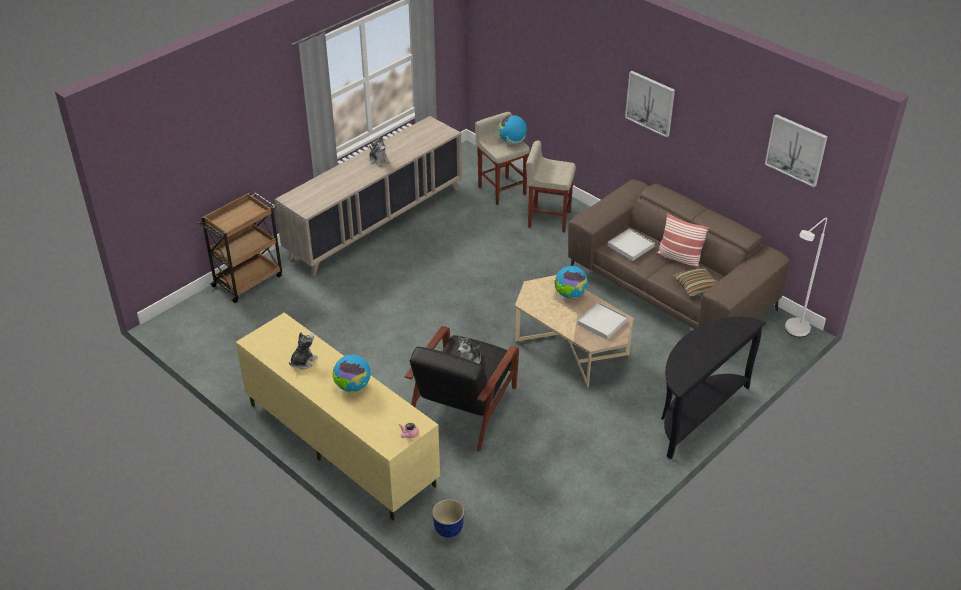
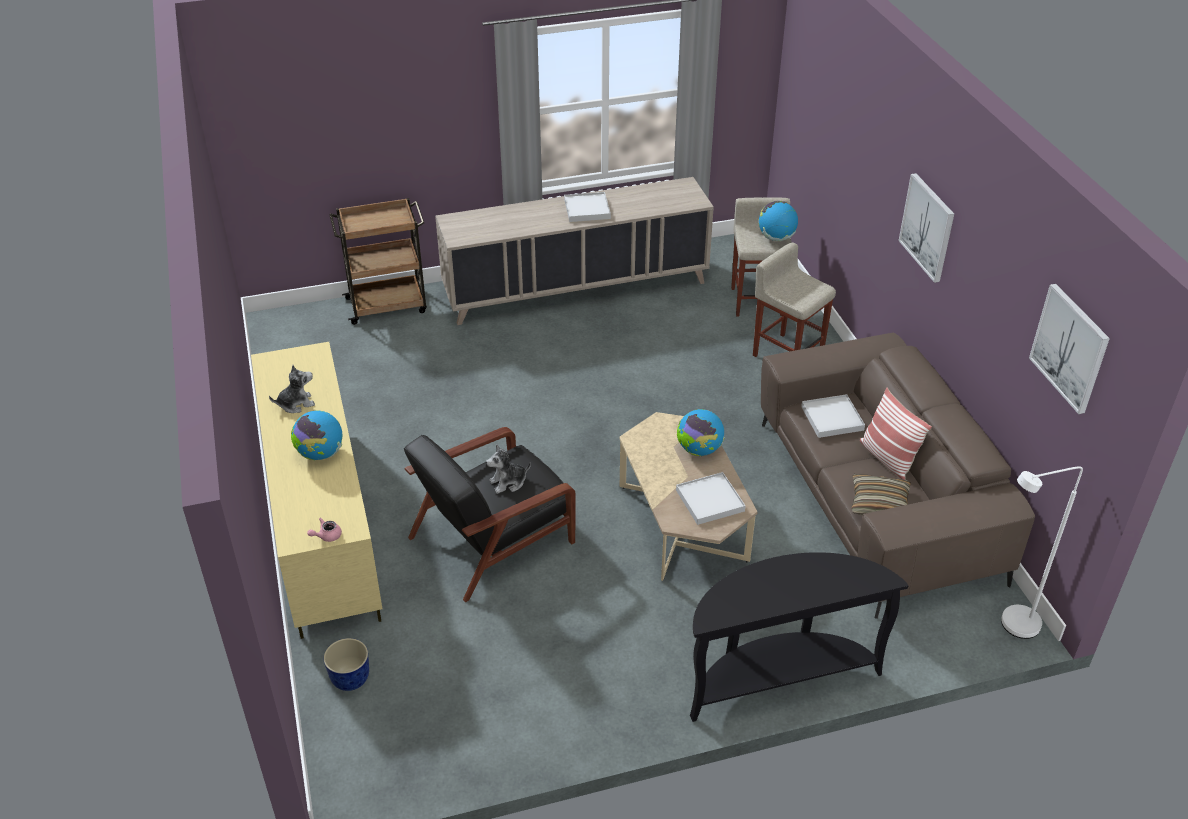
camera: 30 degrees right, 0 degrees up
plush toy [369,136,390,167] -> white tray [564,192,611,222]

